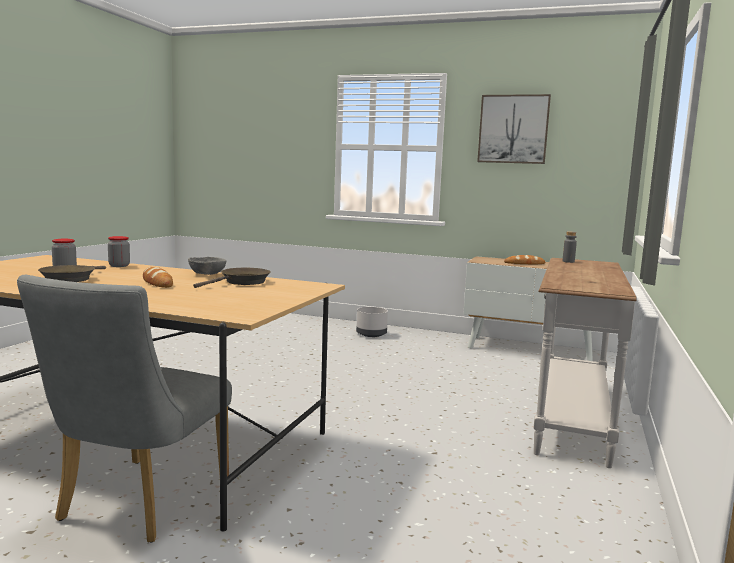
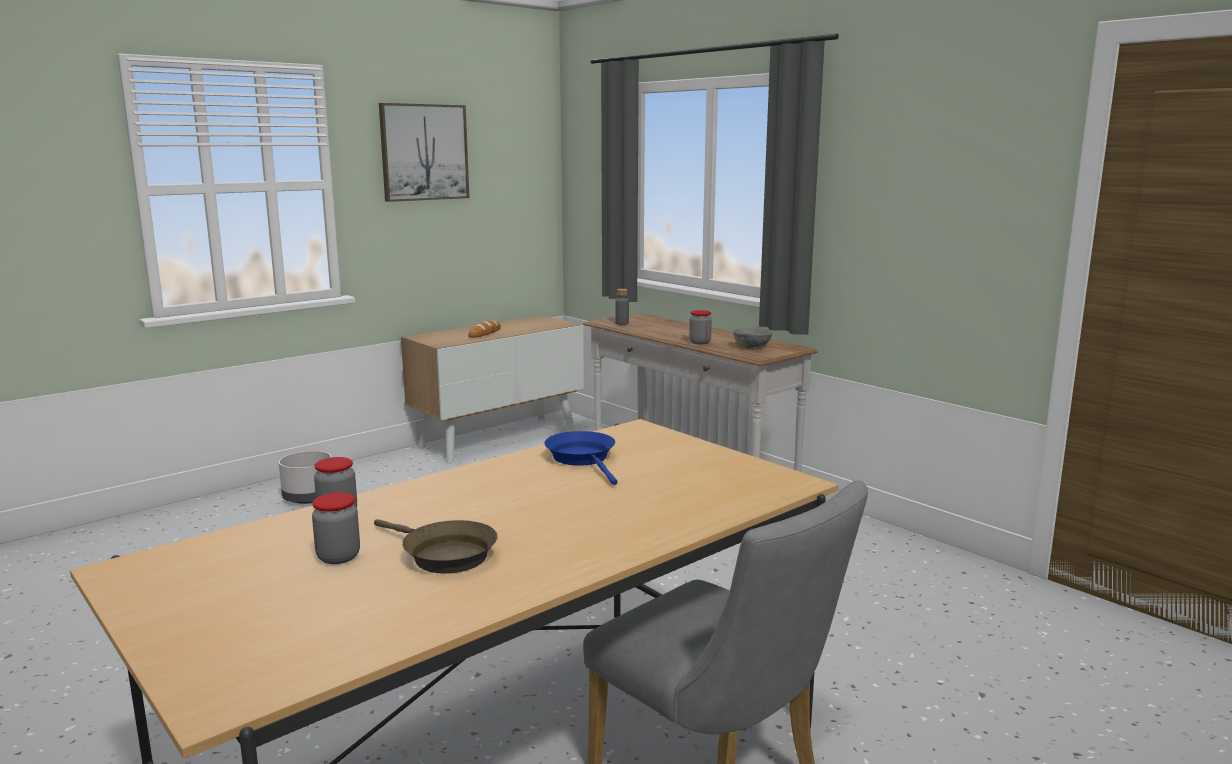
camera: 60 degrees left, 5 degrees up
bread [143,267,173,288] -> none
grey bowl [188,257,226,275] -> grey bowl moved to [733,328,772,348]
brown frying pan [193,268,271,288] -> blue frying pan [544,431,617,485]
none -> jar [689,310,712,344]

